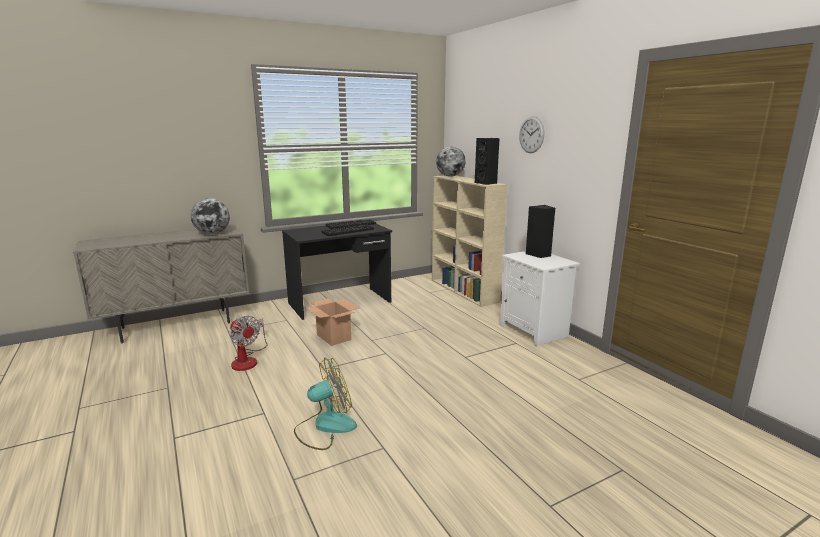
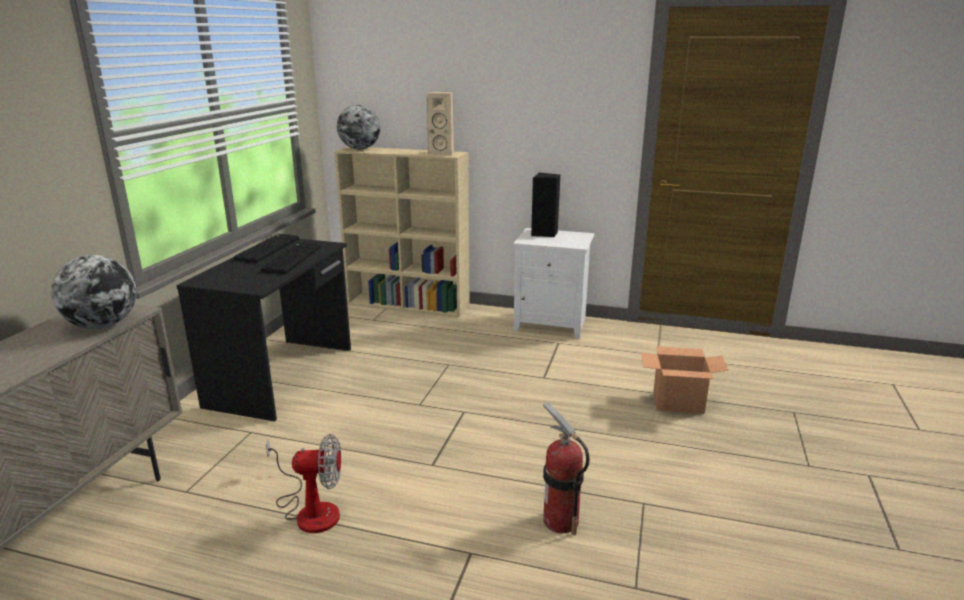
camera: 45 degrees left, 5 degrees up
fan [294,357,357,450] -> fire extinguisher [543,403,590,535]
cardboard box [305,298,359,346] -> cardboard box moved to [641,346,729,414]
black speaker [475,138,500,185] -> beige speaker [427,91,454,156]
wall clock [519,116,544,153] -> none

